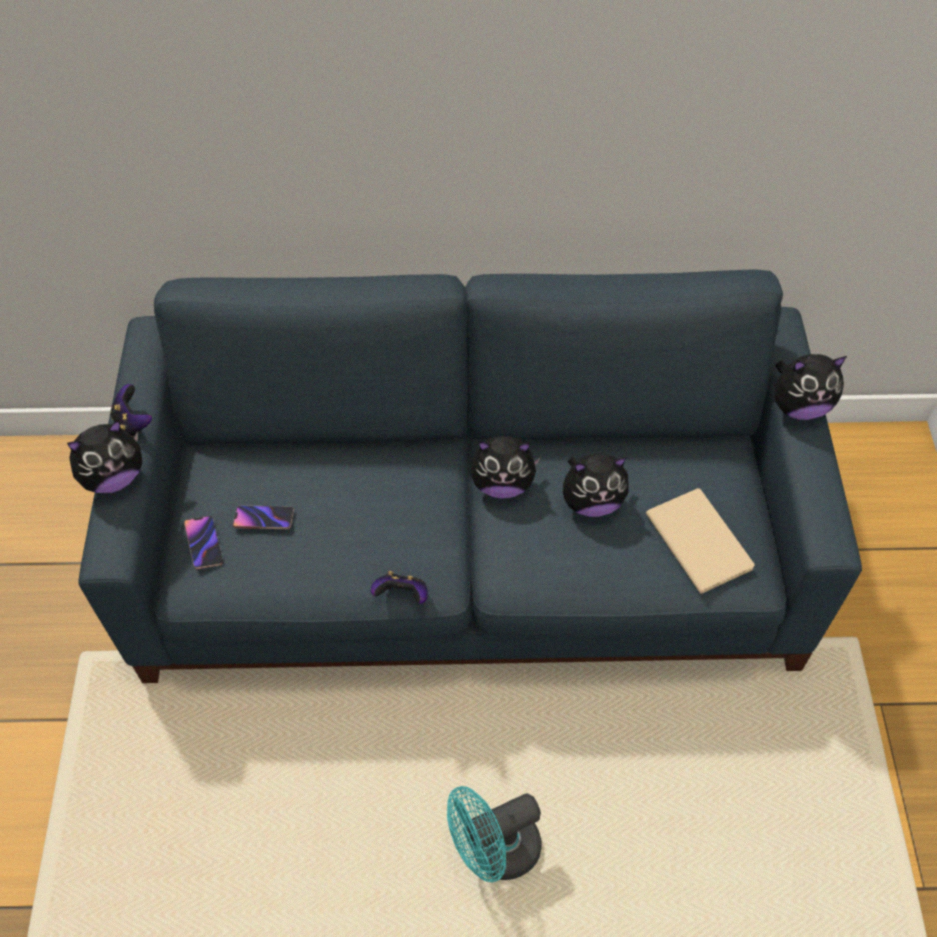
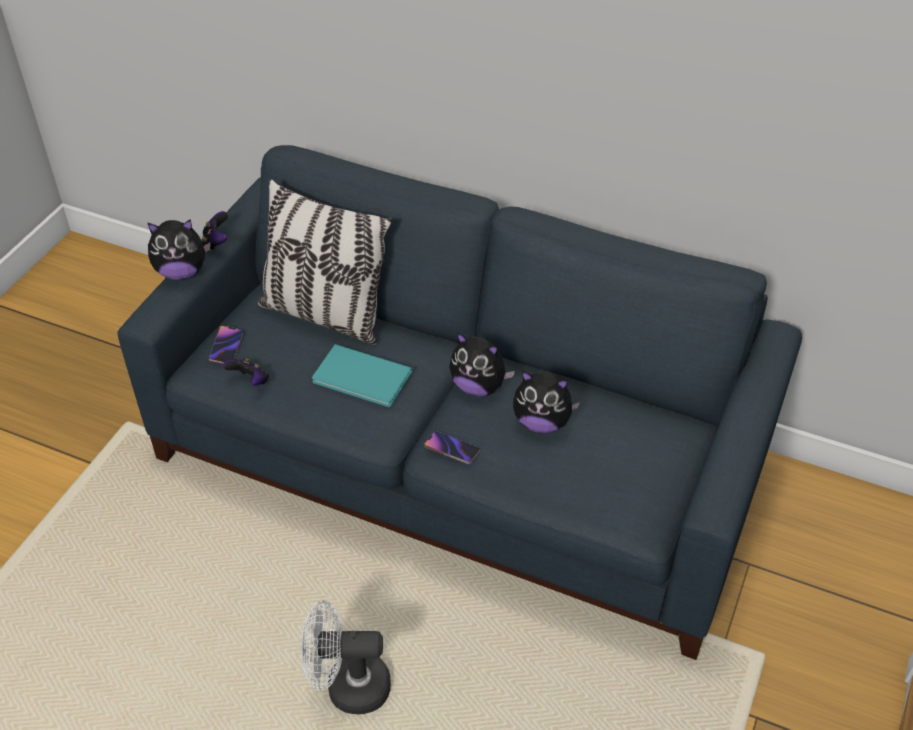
camera: 25 degrees right, 10 degrees down
phone [233,505,294,529] -> phone moved to [424,431,480,464]
game controller [371,571,428,604] -> game controller moved to [223,358,269,386]
turquoise fan [447,786,542,882] -> white fan [301,601,391,714]
beige book [646,488,755,594] -> none
plush toy [775,354,847,420] -> none
none -> pillow [257,179,392,345]
none -> turquoise book [312,344,413,407]

